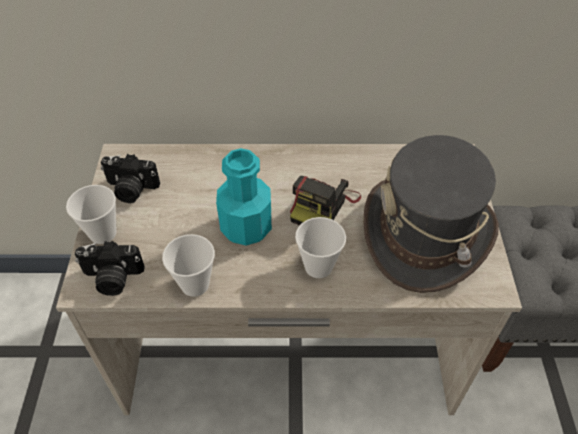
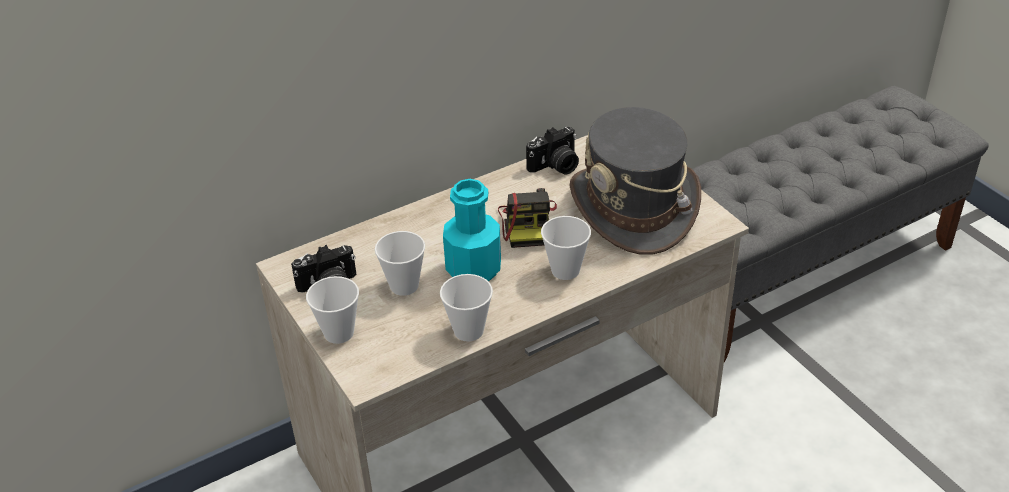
camera: 30 degrees left, 10 degrees down
camera [75,241,145,296] -> camera moved to [526,127,579,175]
none -> cup [375,231,425,296]

